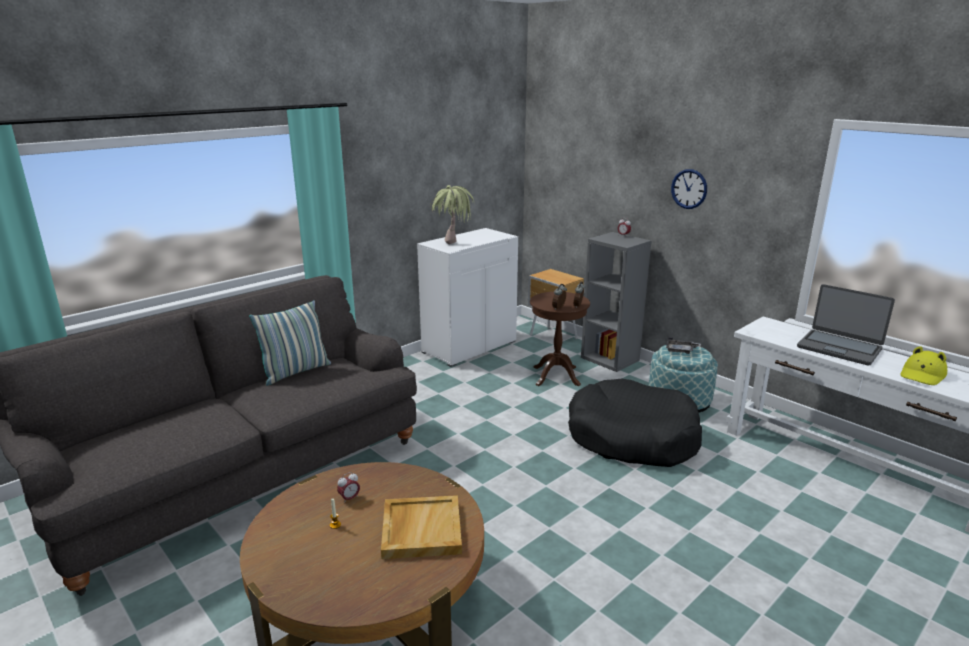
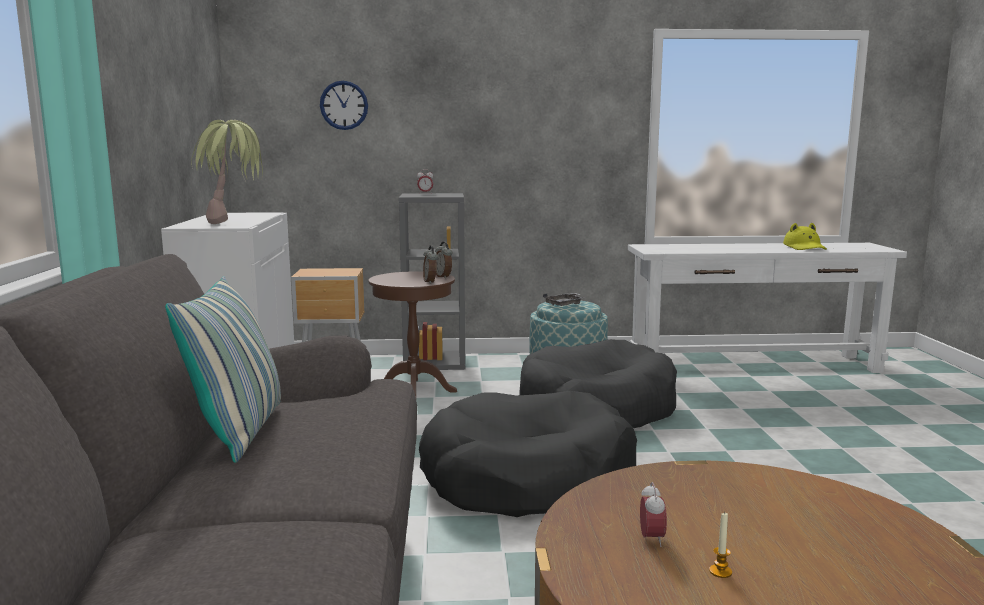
camera: 50 degrees left, 10 degrees down
beige tray [381,495,462,559] -> none
wall clock [671,169,707,209] -> wall clock moved to [320,81,368,130]
laptop [797,284,895,366] -> none
none -> black dog bed [419,391,637,517]

